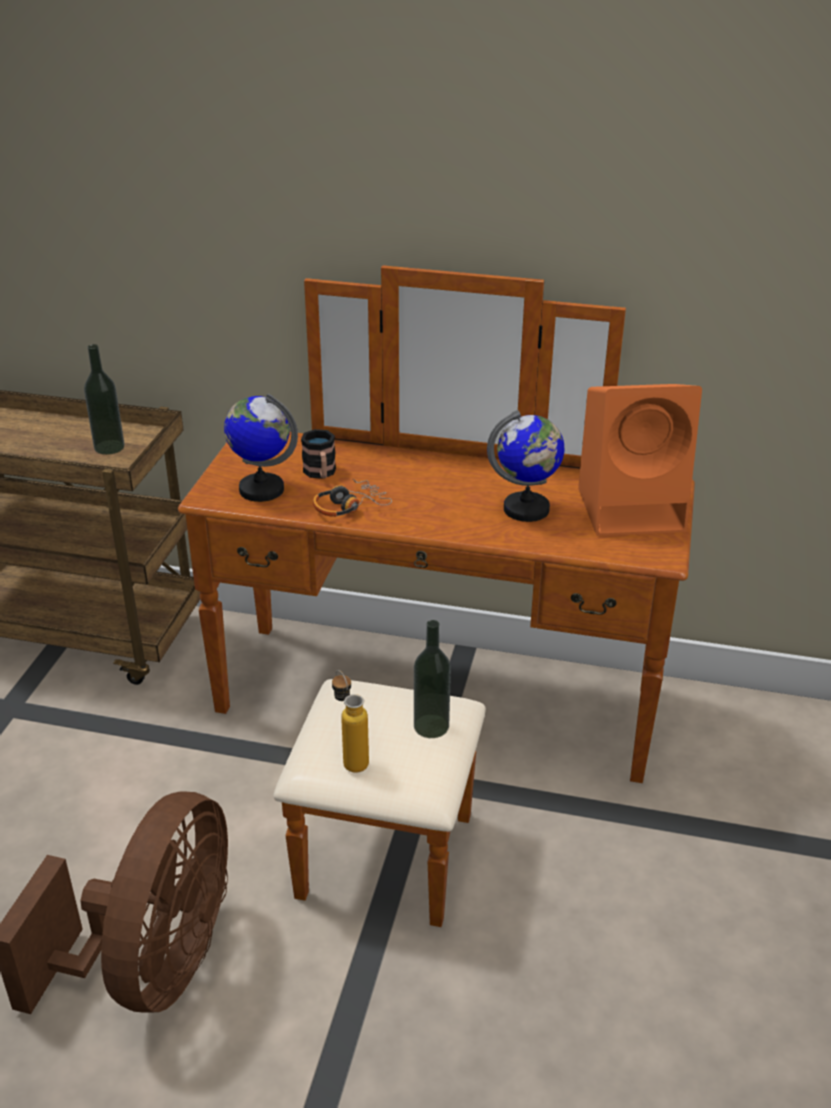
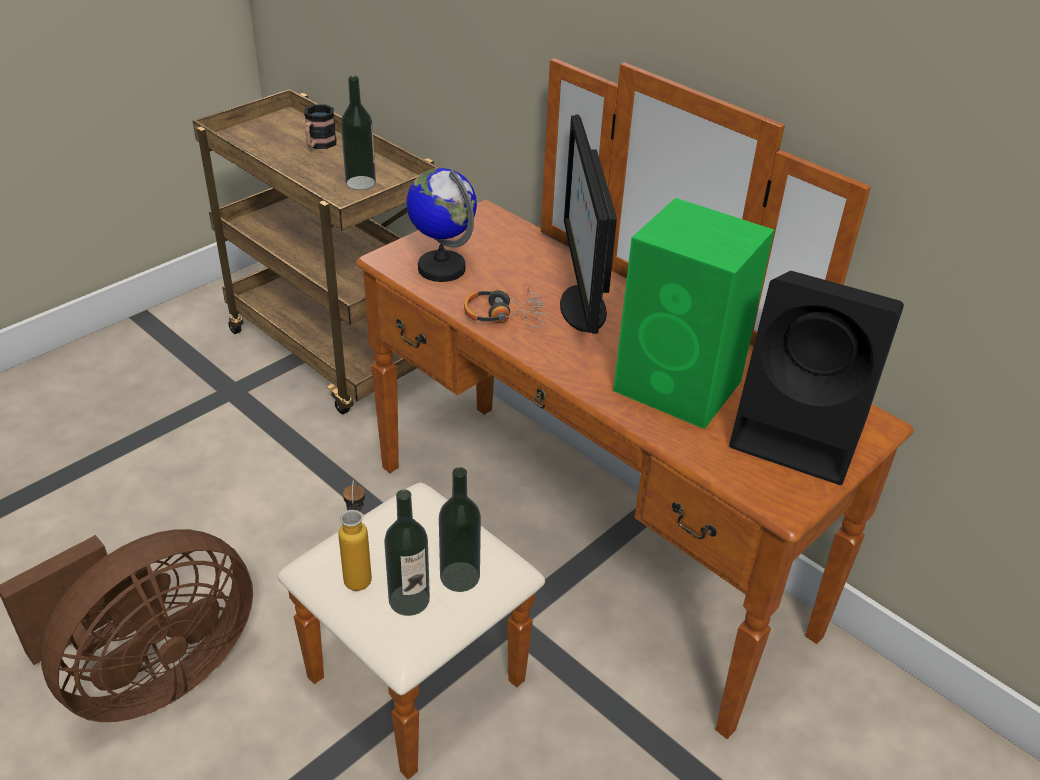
camera: 30 degrees right, 5 degrees up
mug [301,429,336,479] -> mug moved to [304,105,337,149]
globe [487,410,564,522] -> green speaker [613,198,774,429]
orange speaker [578,384,702,536] -> black speaker [729,271,904,485]
none -> bottle [384,489,430,616]
none -> monitor [560,114,617,334]

